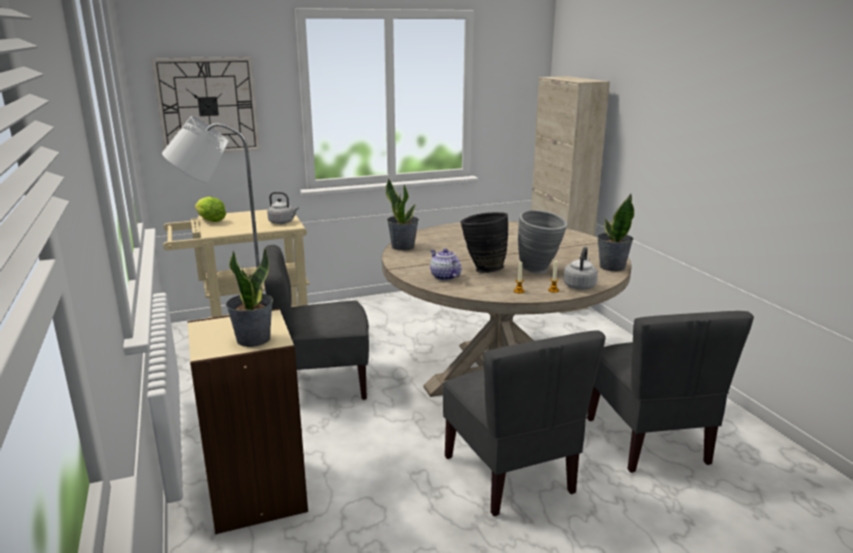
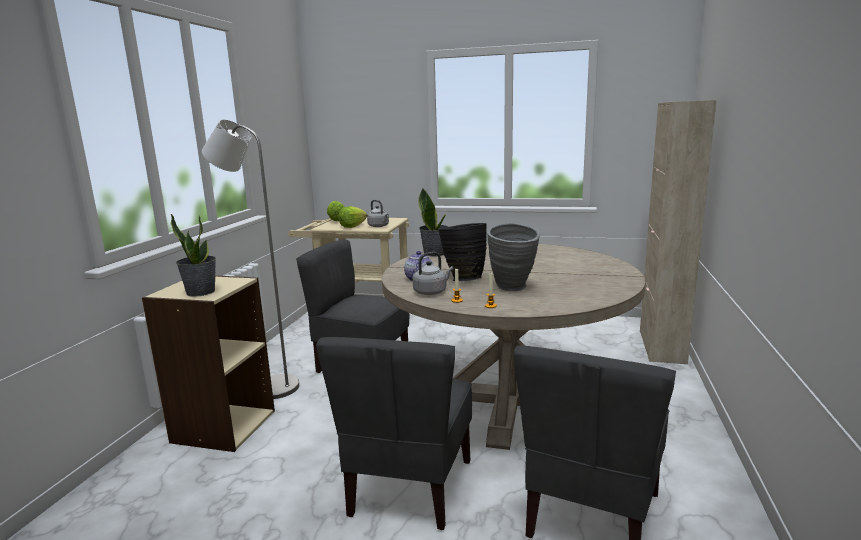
camera: 35 degrees right, 5 degrees down
wall clock [152,57,260,153] -> none
grey kettle [563,247,598,290] -> grey kettle moved to [413,252,453,295]
potted plant [597,194,634,271] -> none
none -> lettuce [338,206,367,228]

